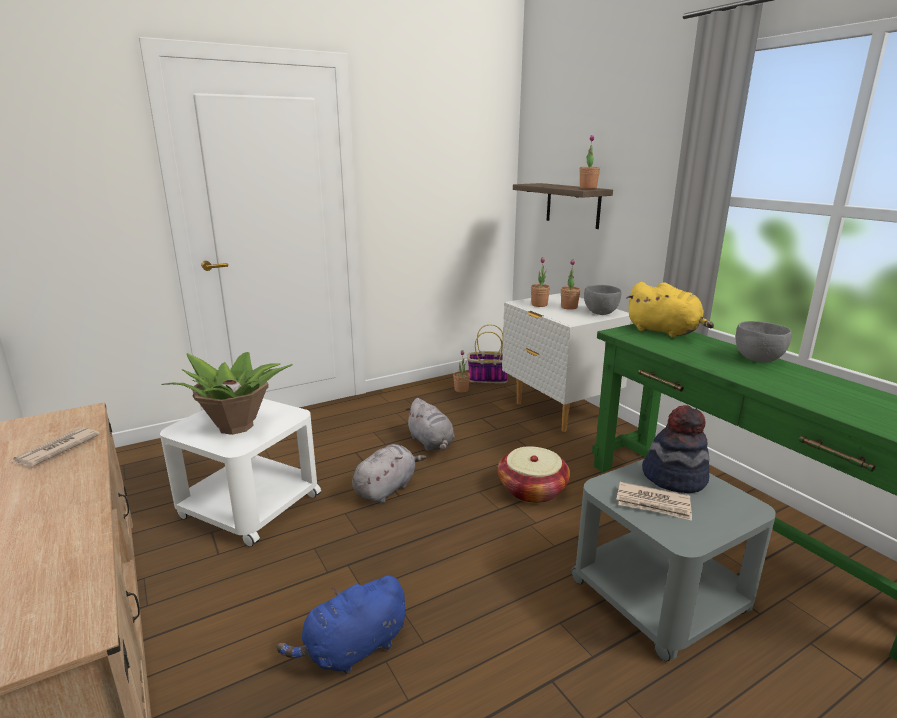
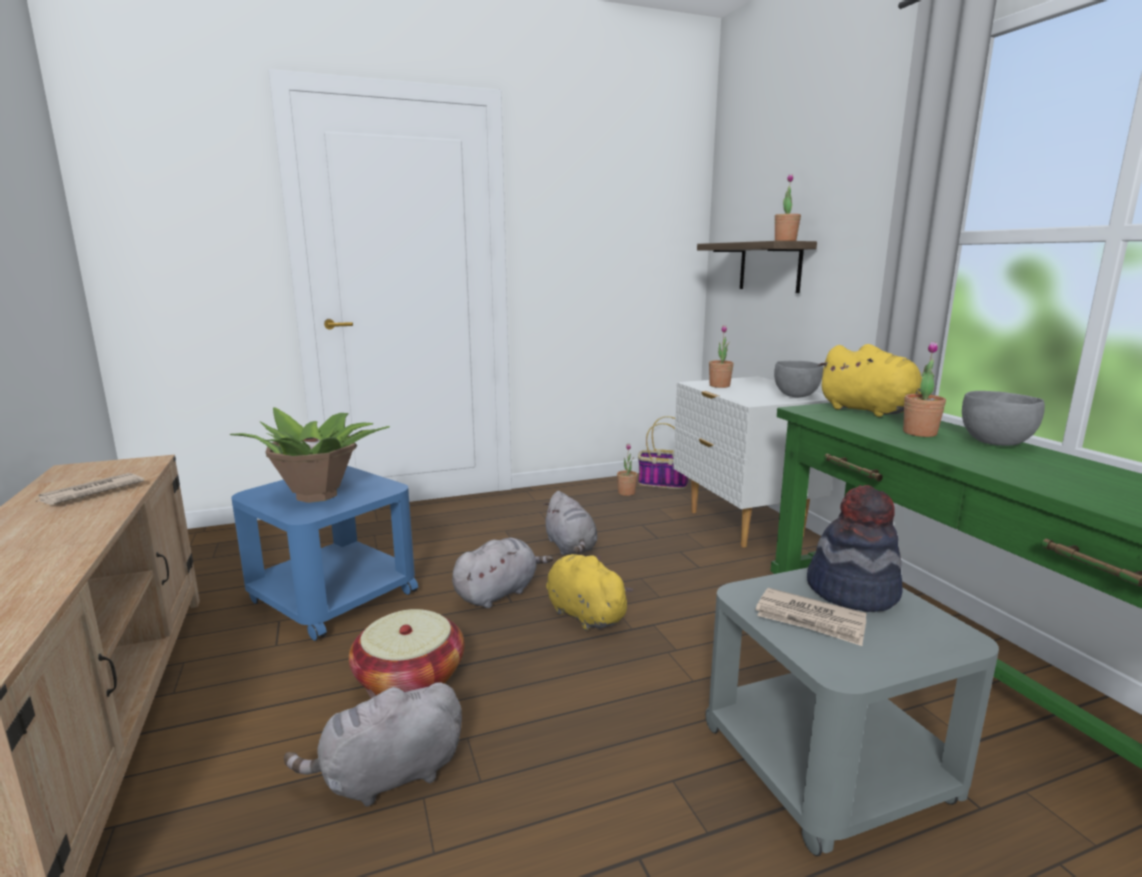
camera: 10 degrees right, 5 degrees down
white side table [160,399,321,547] -> blue side table [231,466,418,641]
blue plush toy [276,576,405,674] -> grey plush toy [284,682,462,807]
basket [498,446,570,503] -> basket moved to [349,609,464,695]
potted plant [561,259,581,310] -> potted plant moved to [903,342,946,437]
none -> yellow plush toy [546,554,634,631]

